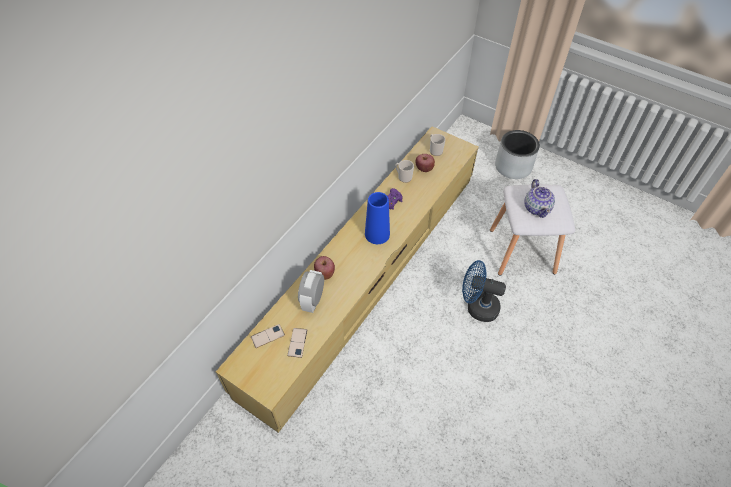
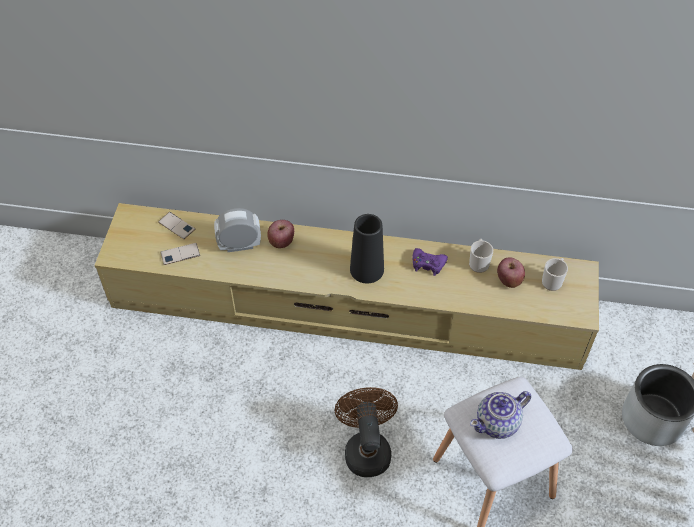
camera: 65 degrees right, 0 degrees up
blue vase [365,192,390,244] -> black vase [350,214,384,283]
blue fan [462,260,506,322] -> brown fan [335,387,398,477]

